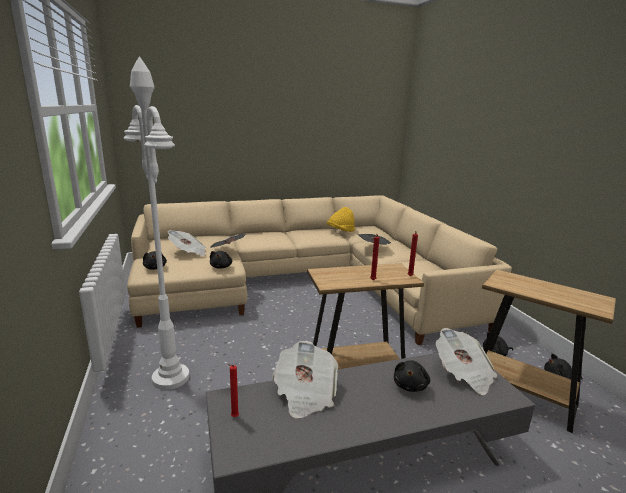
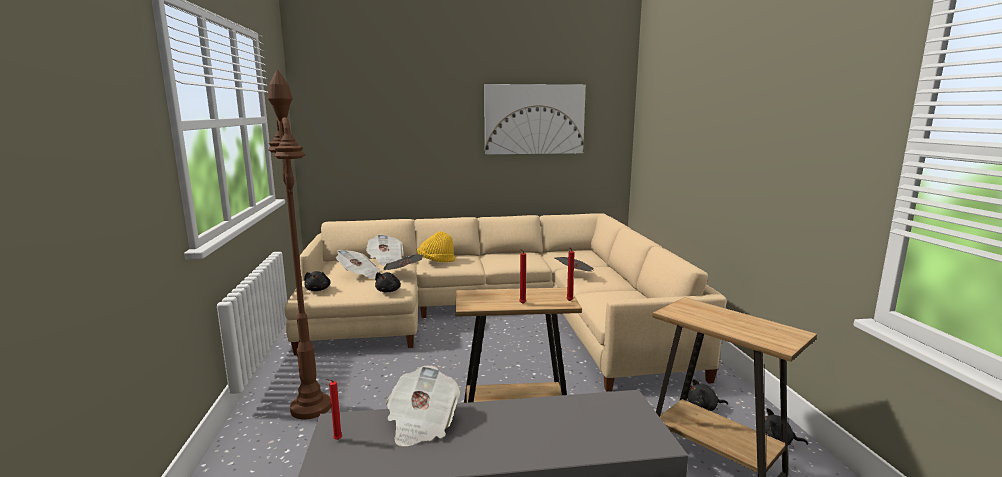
camera: 10 degrees right, 5 degrees down
white floor lamp [124,56,189,390] -> brown floor lamp [268,70,331,419]
yellow hat [327,207,355,232] -> yellow hat moved to [417,231,455,262]
black plush toy [394,360,430,392] -> none
newspaper [435,328,497,395] -> newspaper moved to [366,234,403,266]
none -> picture [484,84,586,154]

